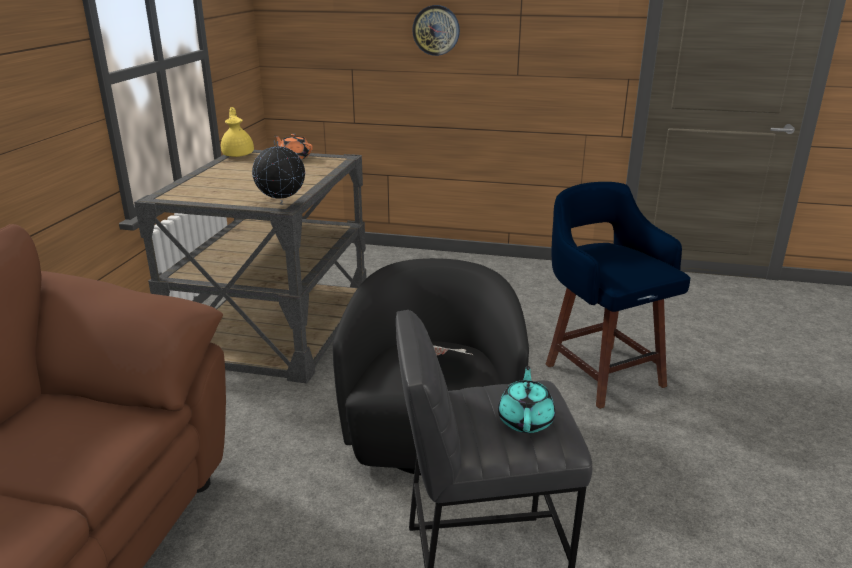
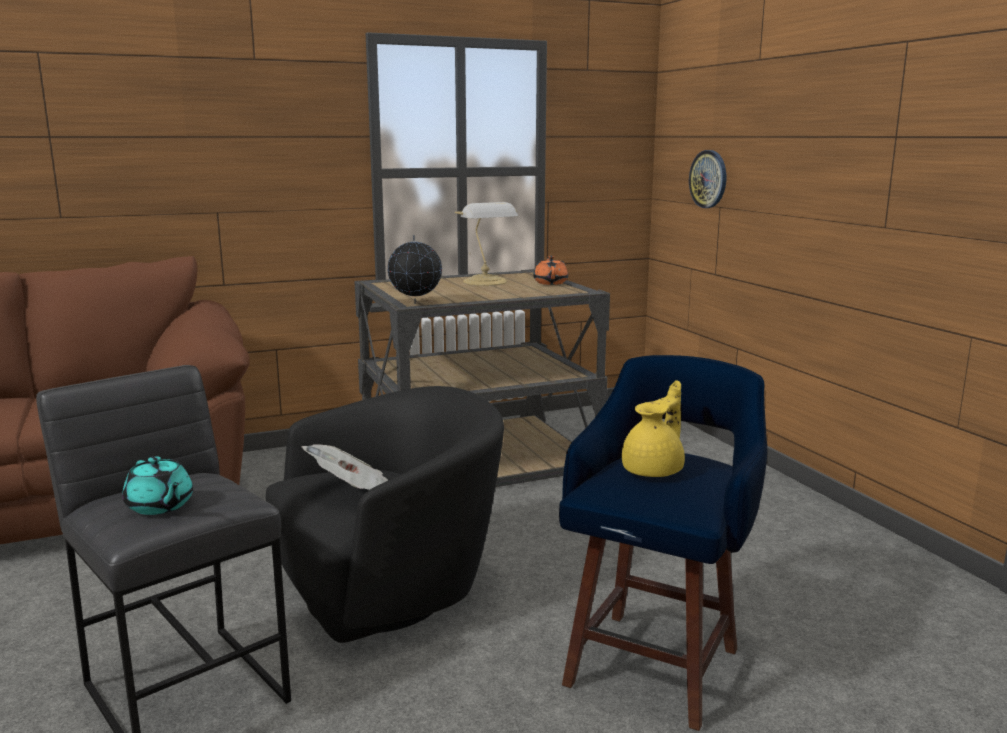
camera: 55 degrees right, 10 degrees down
yellow teapot [221,107,254,157] -> yellow teapot moved to [622,380,685,477]
wall clock [412,5,460,56] -> wall clock moved to [689,150,726,208]
turquoise teapot [498,366,555,433] -> turquoise teapot turned 75 degrees clockwise [122,456,193,515]
none -> table lamp [455,202,518,286]

